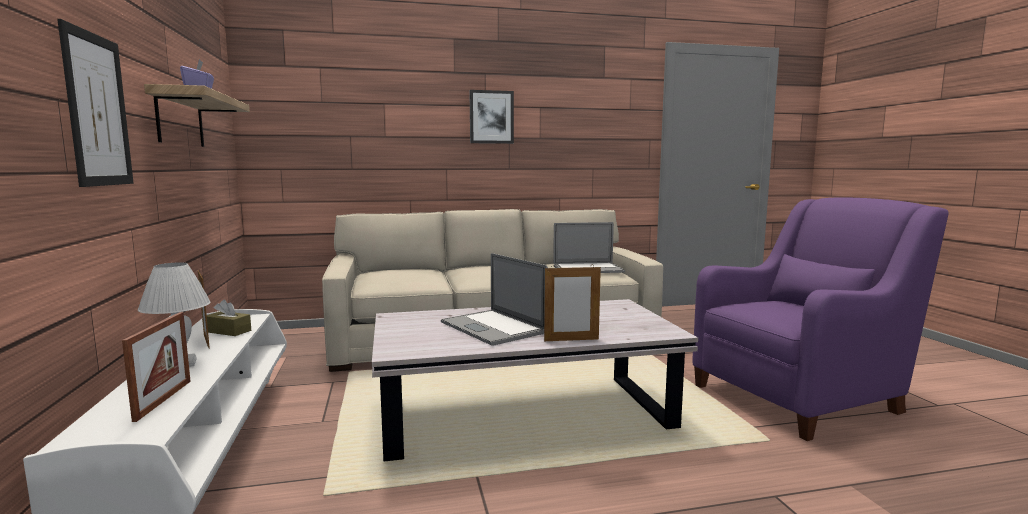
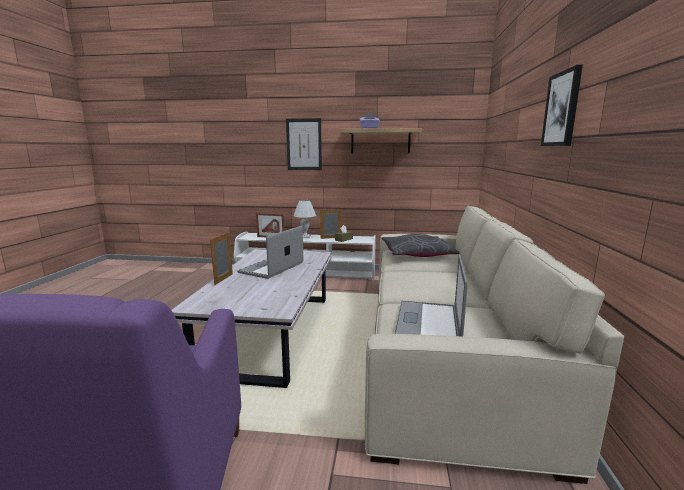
camera: 110 degrees right, 5 degrees up
laptop [441,253,548,346] -> laptop turned 45 degrees counterclockwise [237,226,303,279]
none -> grey pillow [381,234,460,257]

